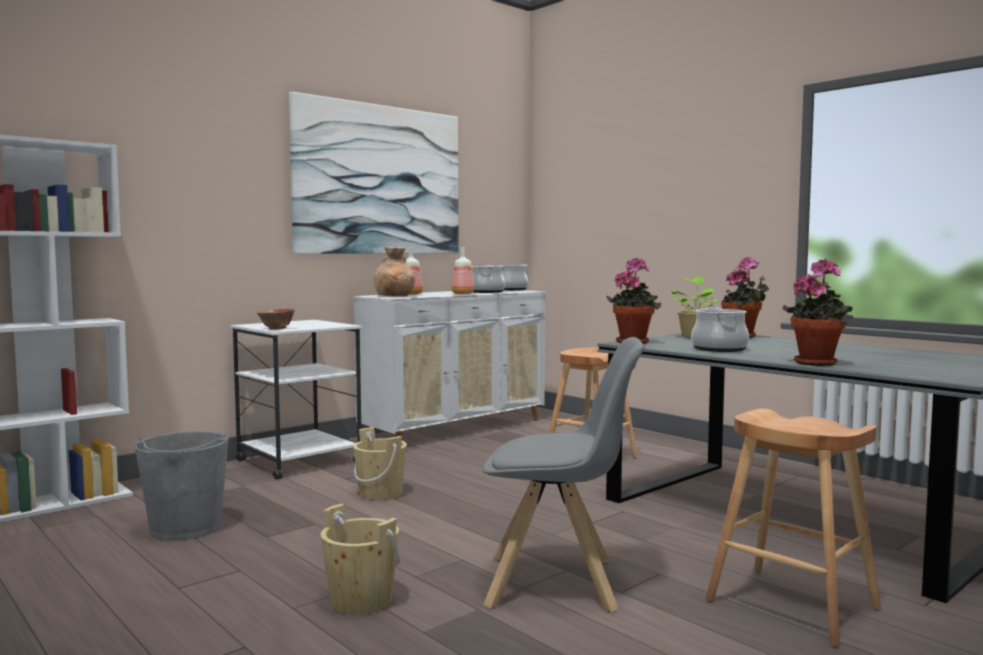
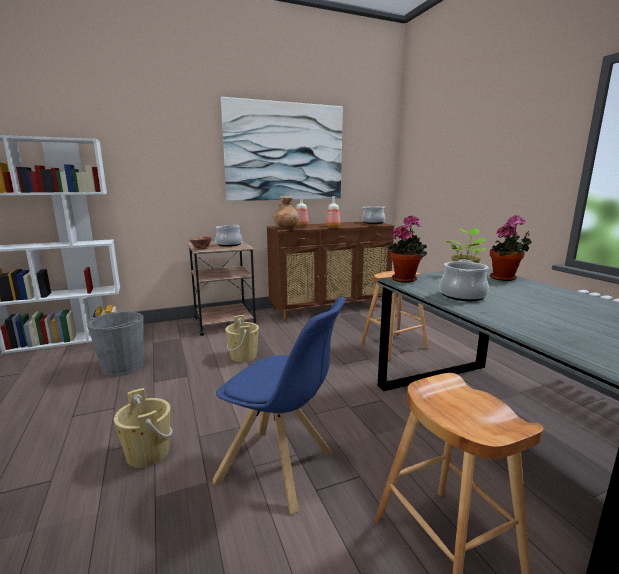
camera: 20 degrees right, 10 degrees up
white cart [230,320,362,479] -> brown cart [188,241,256,336]
white cabinet [354,290,545,437] -> brown cabinet [266,221,396,321]
cooking pot [472,265,505,293] -> cooking pot moved to [215,225,242,247]
grey chair [483,337,645,613] -> blue chair [213,297,346,515]
potted plant [783,258,853,366] -> none

